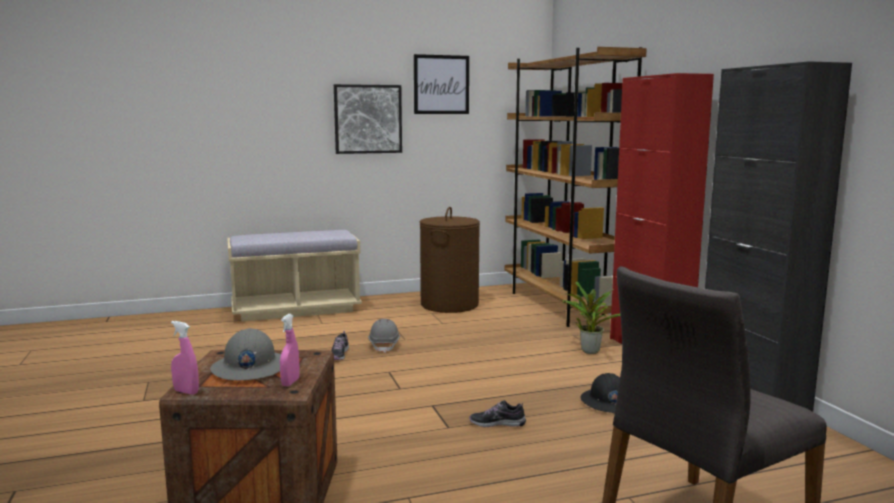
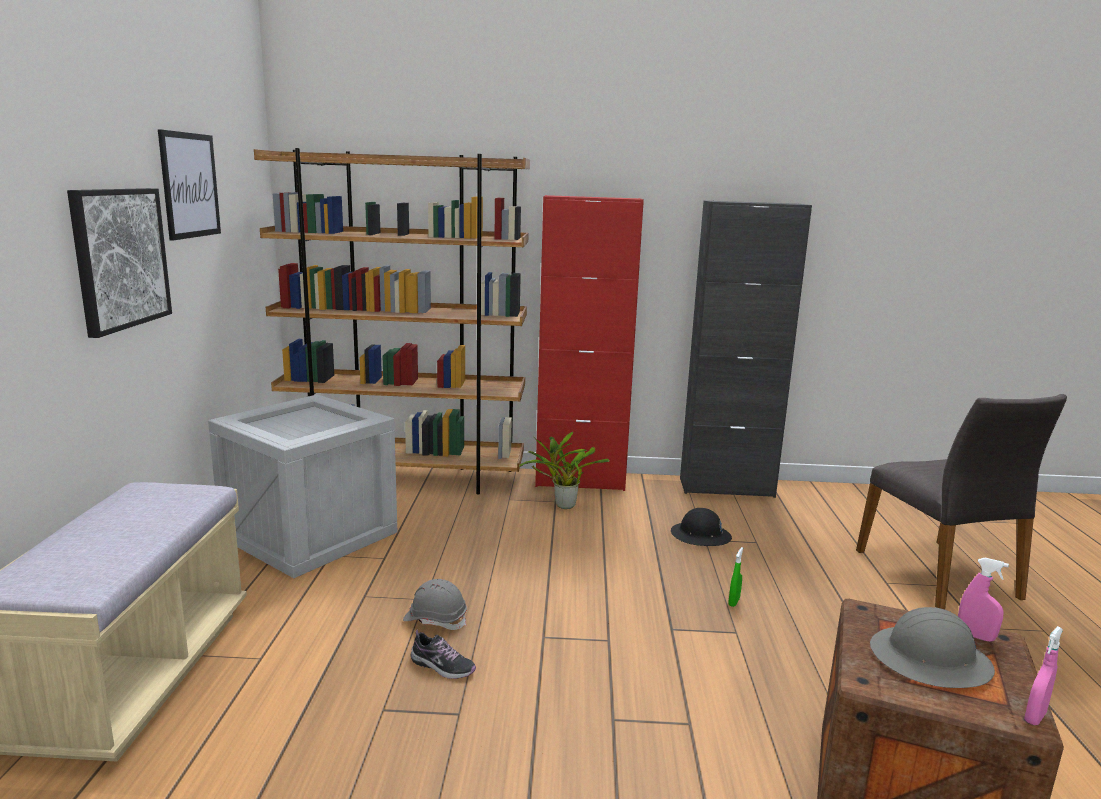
camera: 70 degrees left, 5 degrees up
brown laundry basket [419,207,480,313] -> crate [208,395,397,578]
shoe [469,400,526,427] -> green spray bottle [729,547,743,607]

